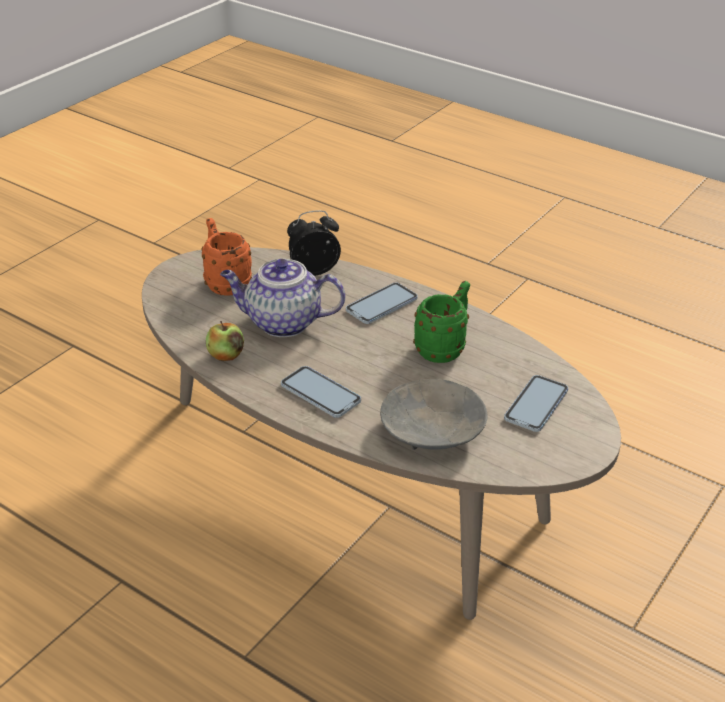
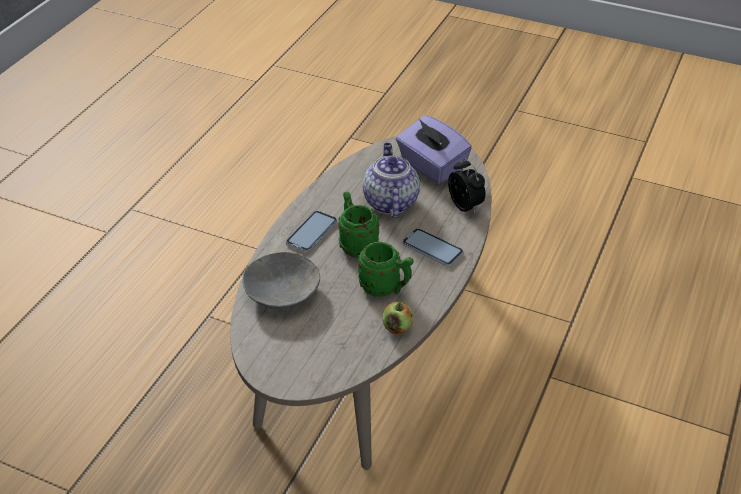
camera: 80 degrees right, 5 degrees up
orange mug [201,218,252,296] -> purple tissue box [396,115,472,184]
apple [206,321,244,361] -> apple moved to [383,302,413,335]
phone [504,375,568,432] -> none
none -> green mug [338,191,379,258]

